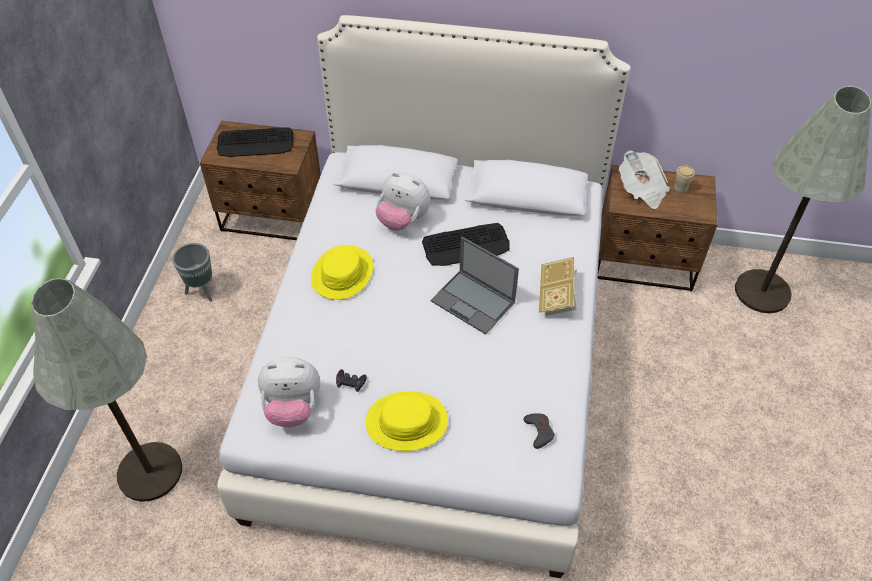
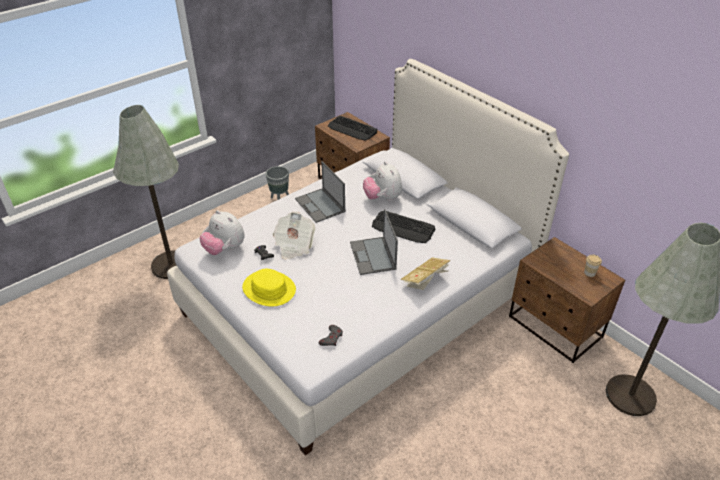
camera: 40 degrees right, 10 degrees down
yellow hat [311,245,373,300] -> laptop [295,161,345,223]
newspaper [619,150,670,209] -> newspaper moved to [273,212,315,260]

